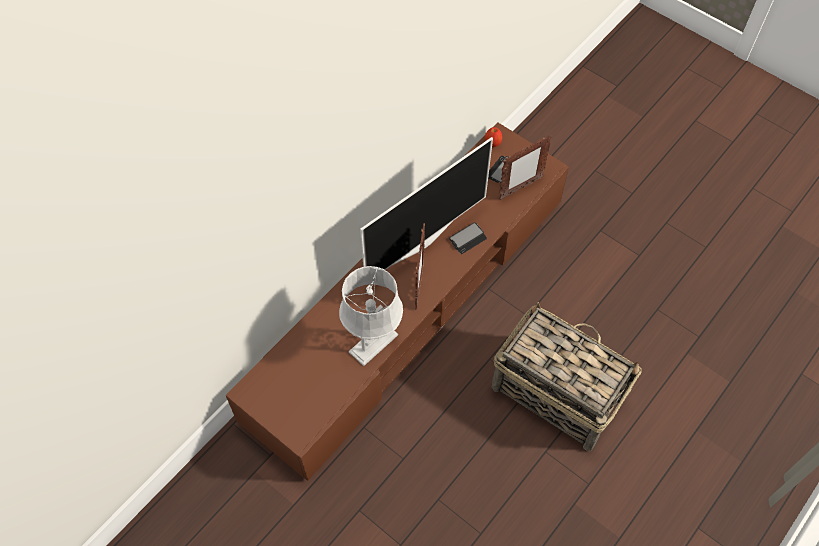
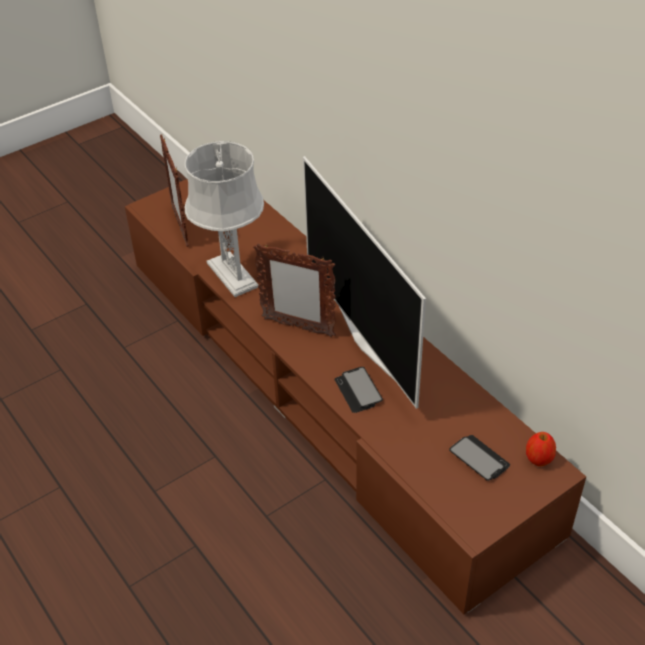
camera: 105 degrees right, 15 degrees down
basket [491,302,642,451] -> none
picture frame [499,135,552,200] -> picture frame moved to [160,134,189,247]

